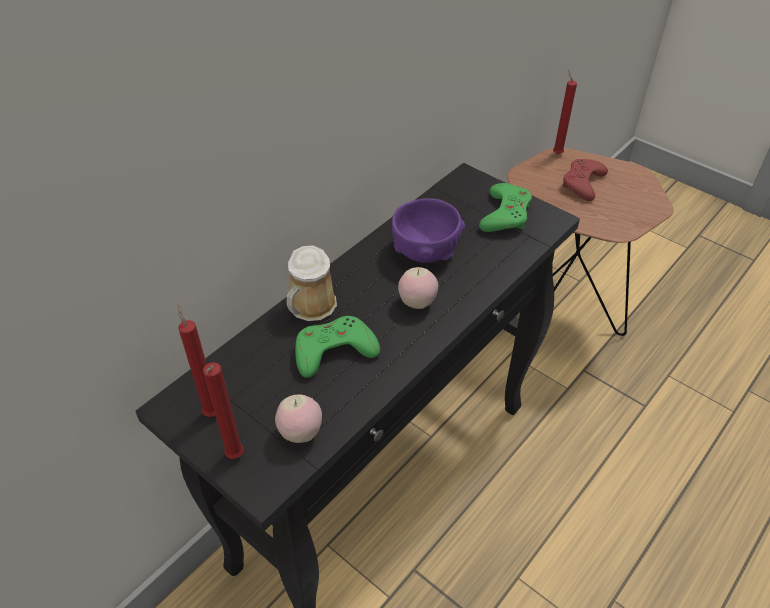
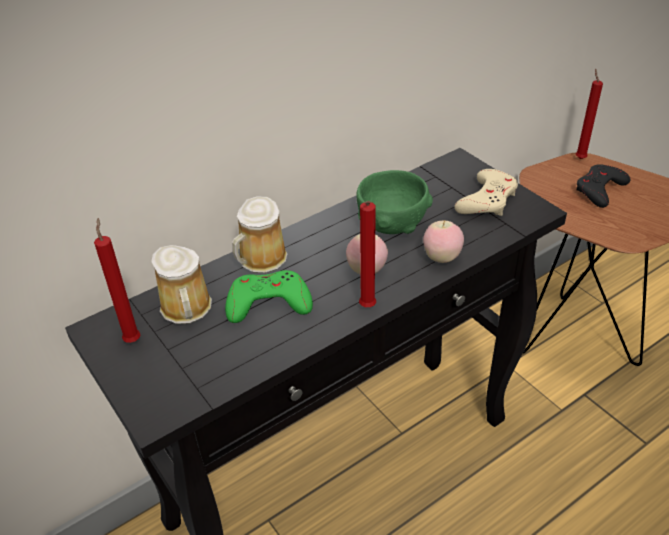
camera: 15 degrees right, 5 degrees down
red candle [203,362,244,459] -> red candle moved to [359,201,376,307]
apple [275,395,322,443] -> apple moved to [423,220,464,263]
purple bowl [392,198,465,263] -> green bowl [356,170,433,234]
green game controller [479,183,532,232] -> beige game controller [454,169,518,216]
red game controller [563,159,608,201] -> black game controller [576,164,631,208]
none -> mug [151,245,212,324]

